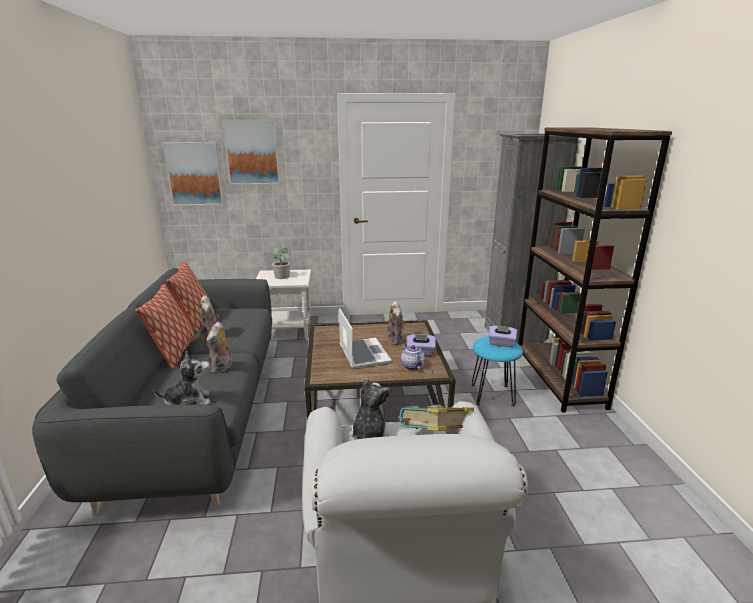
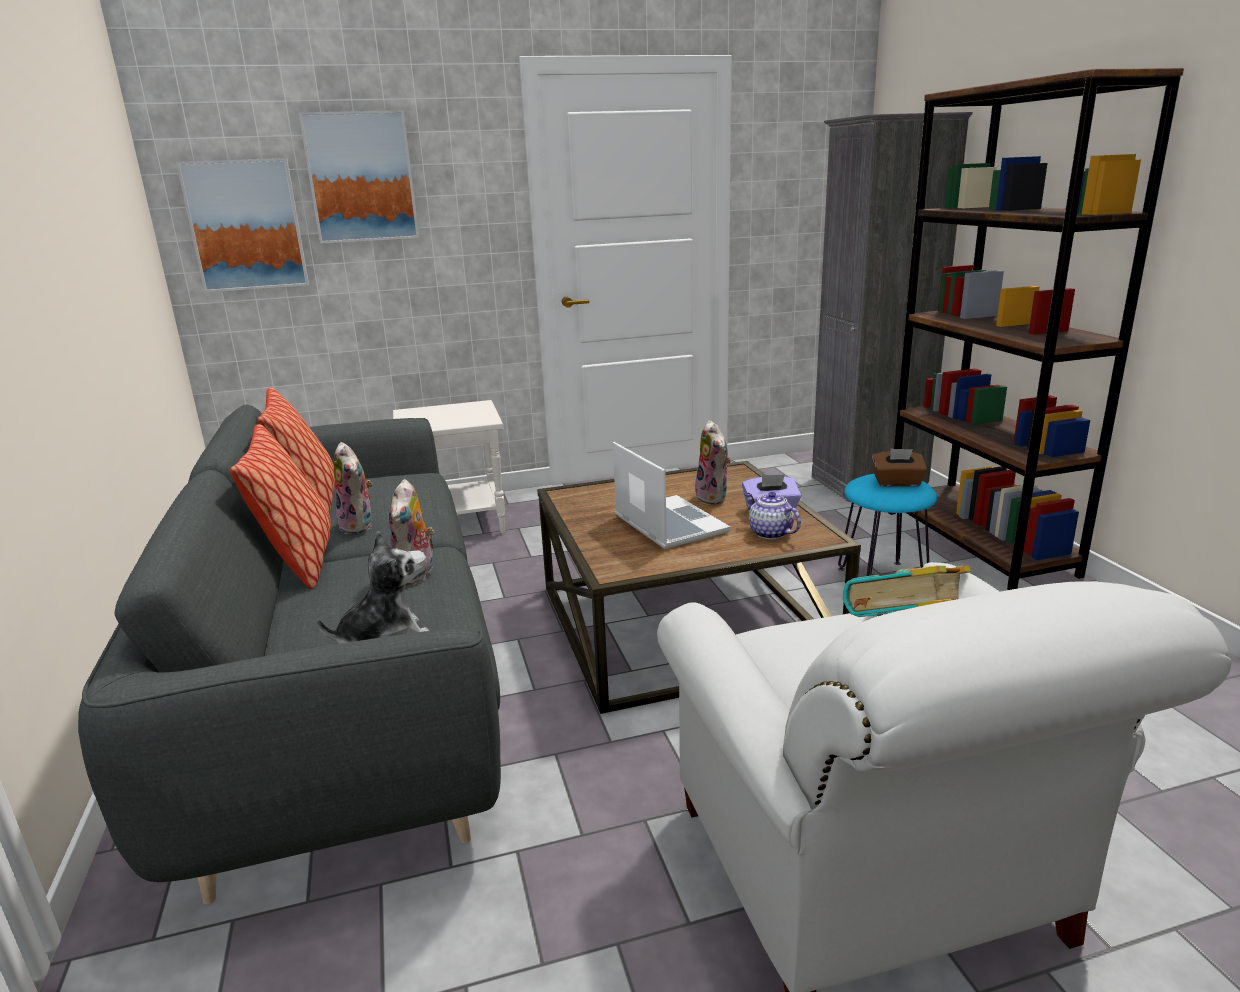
camera: 10 degrees left, 0 degrees up
potted plant [272,246,291,279] -> none
plush toy [350,379,391,441] -> none
purple tissue box [488,325,517,347] -> brown tissue box [872,449,927,487]

